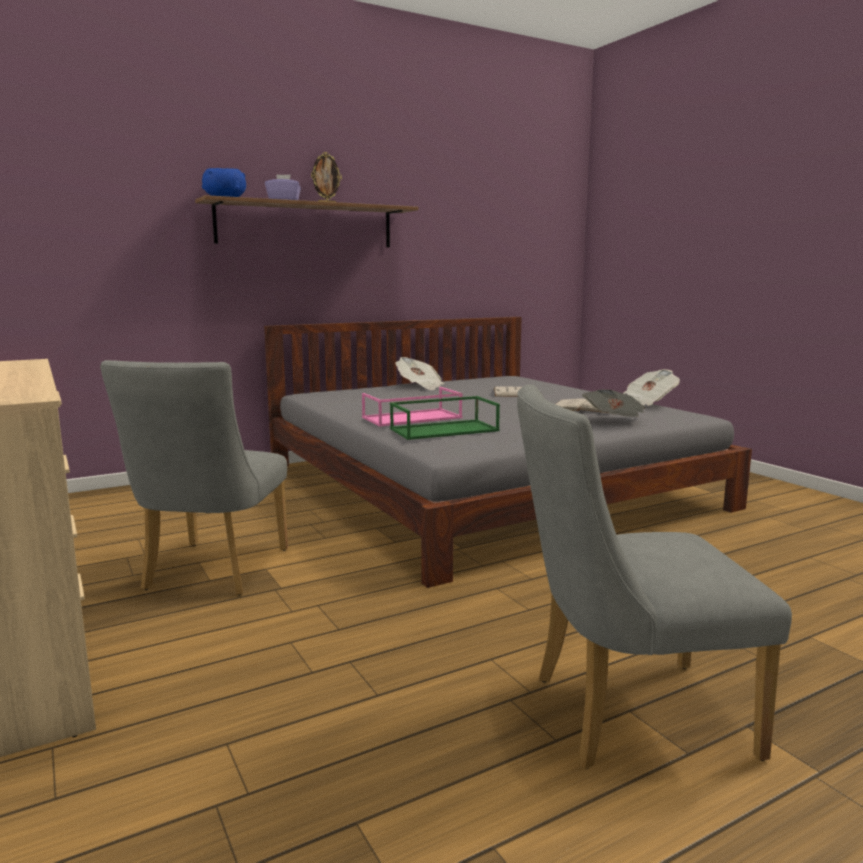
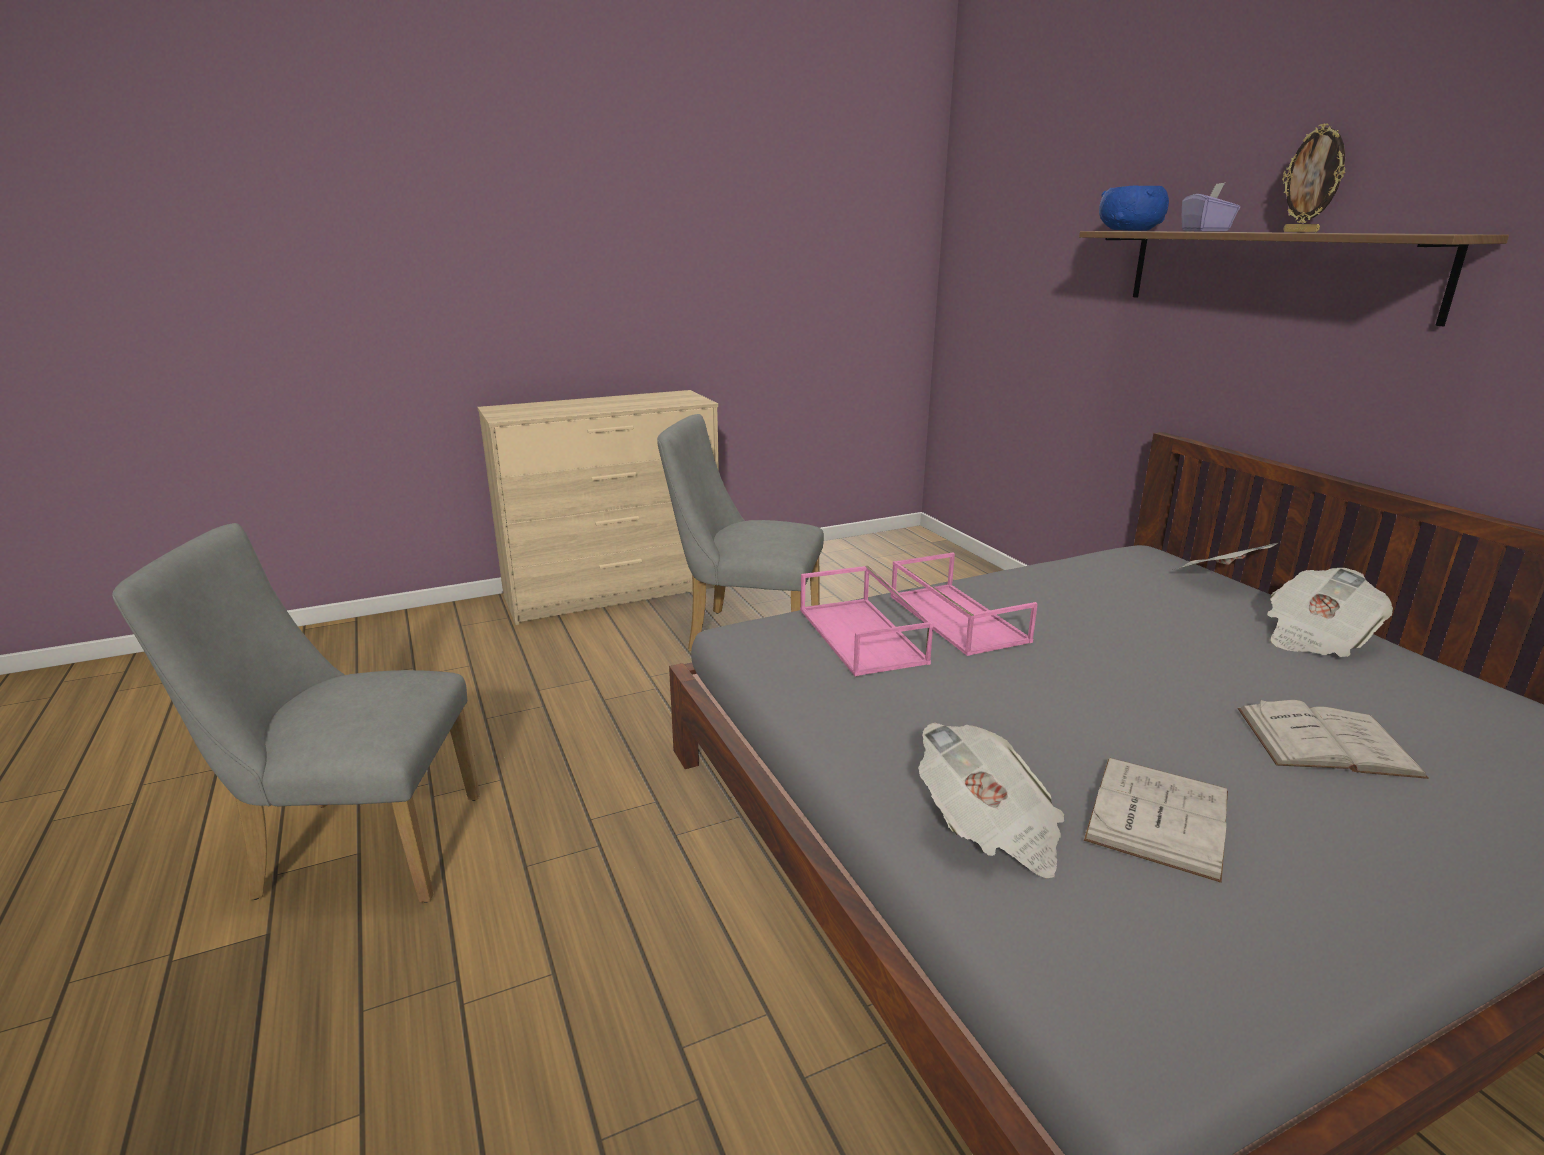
camera: 95 degrees right, 10 degrees up
green tray [390,396,500,440] -> pink tray [800,566,934,676]
grey chair [517,384,792,770] -> grey chair turned 90 degrees counterclockwise [112,523,480,903]
newspaper [623,369,680,406] -> newspaper moved to [1172,543,1278,570]

